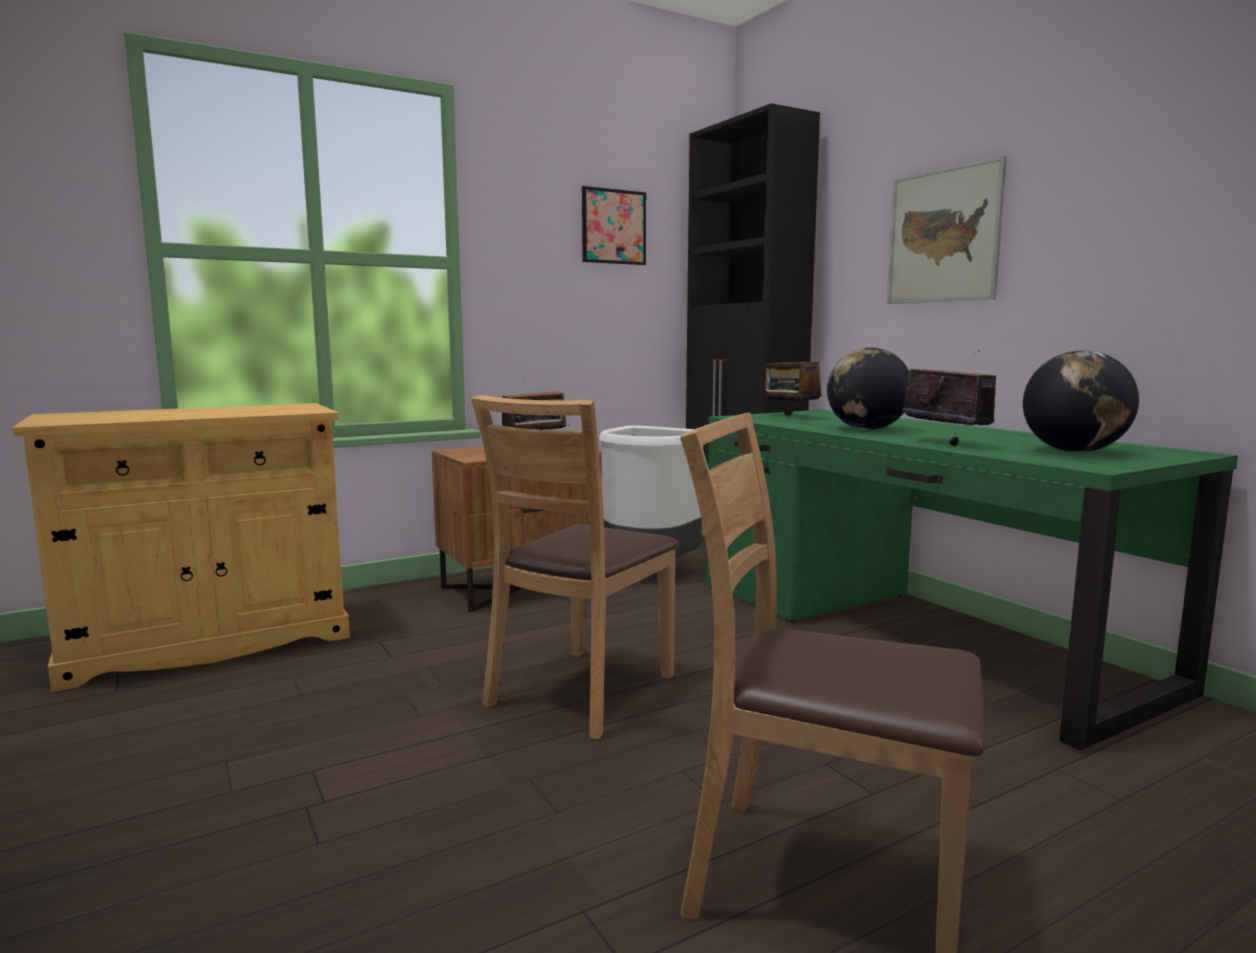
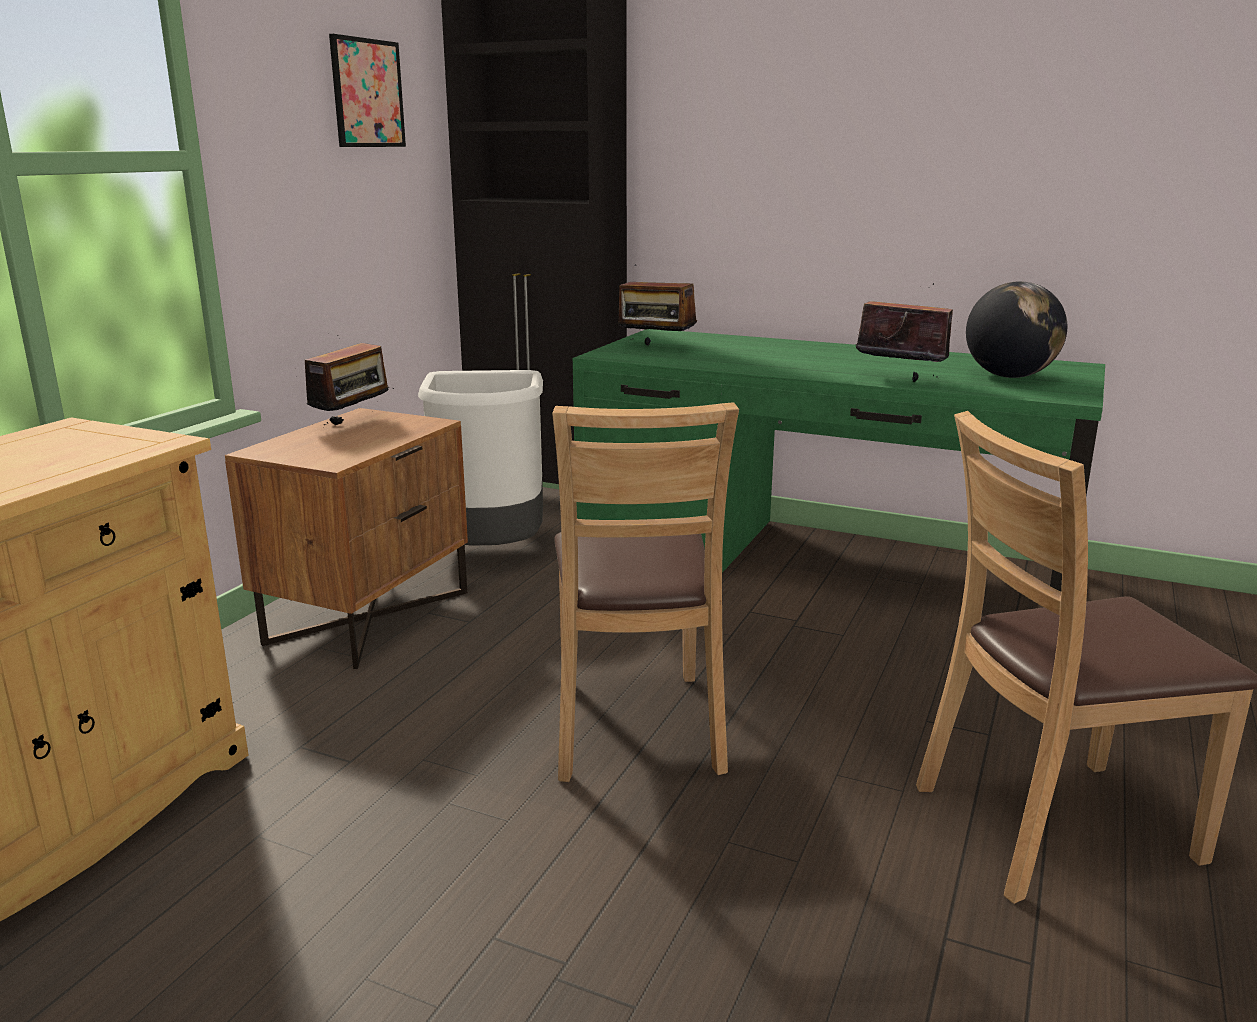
camera: 35 degrees left, 10 degrees up
globe [827,348,909,430] -> none
picture [887,156,1007,304] -> none

